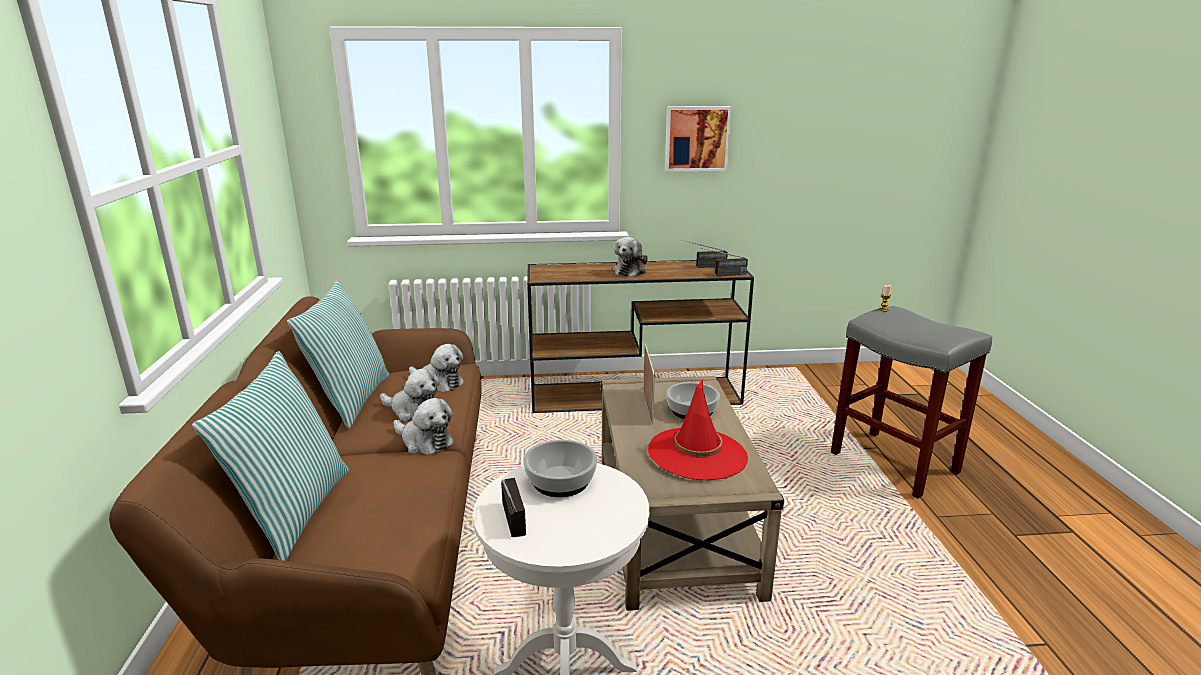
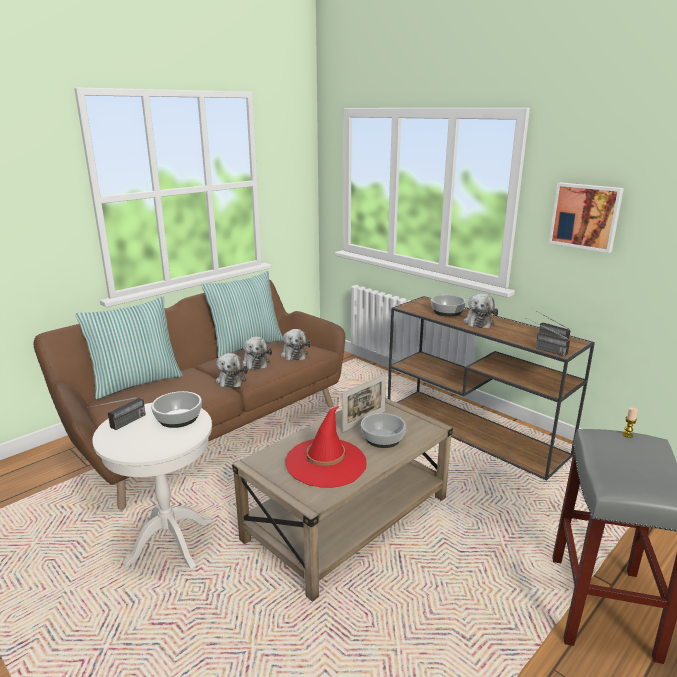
camera: 50 degrees right, 0 degrees up
plush toy [613,237,648,277] -> plush toy turned 60 degrees counterclockwise [463,293,498,329]
none -> bowl [431,295,466,317]

